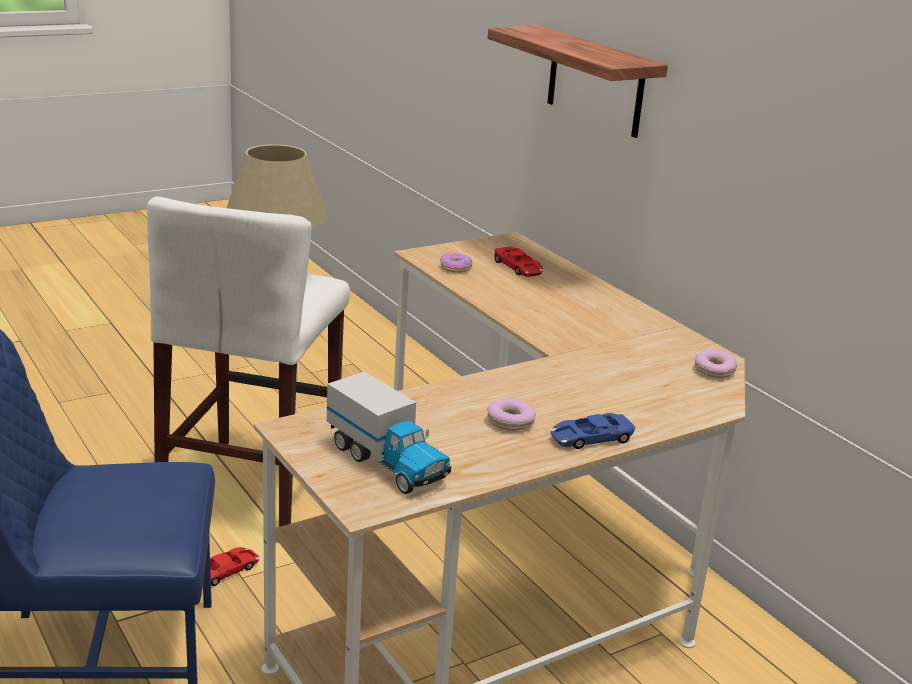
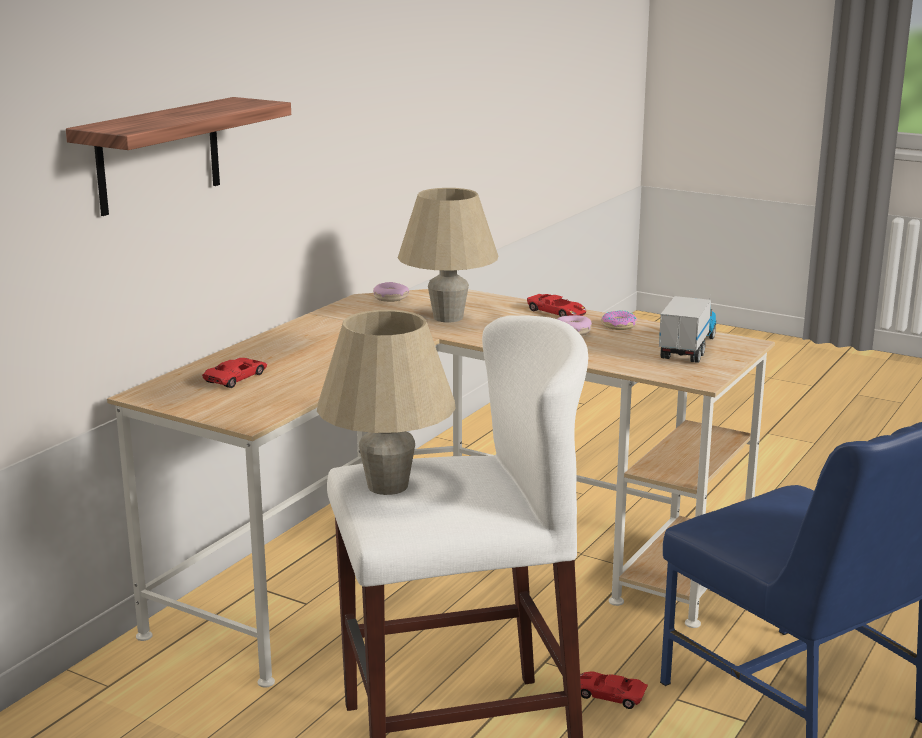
camera: 115 degrees left, 5 degrees down
donut [440,253,472,273] -> donut moved to [601,311,637,330]
blue toy car [551,413,635,449] -> red toy car [527,294,586,317]
none -> beige table lamp [398,188,498,322]

